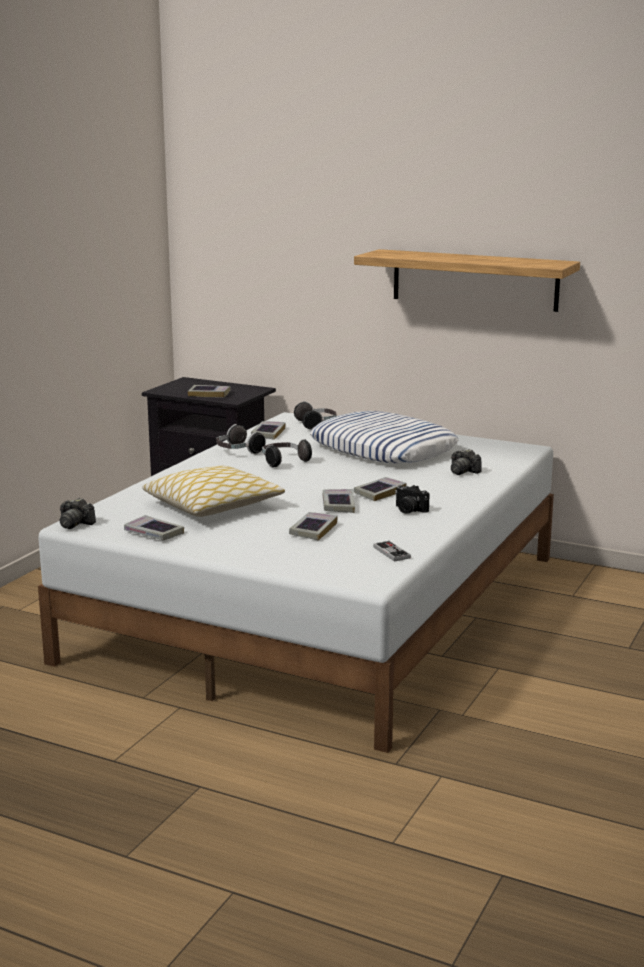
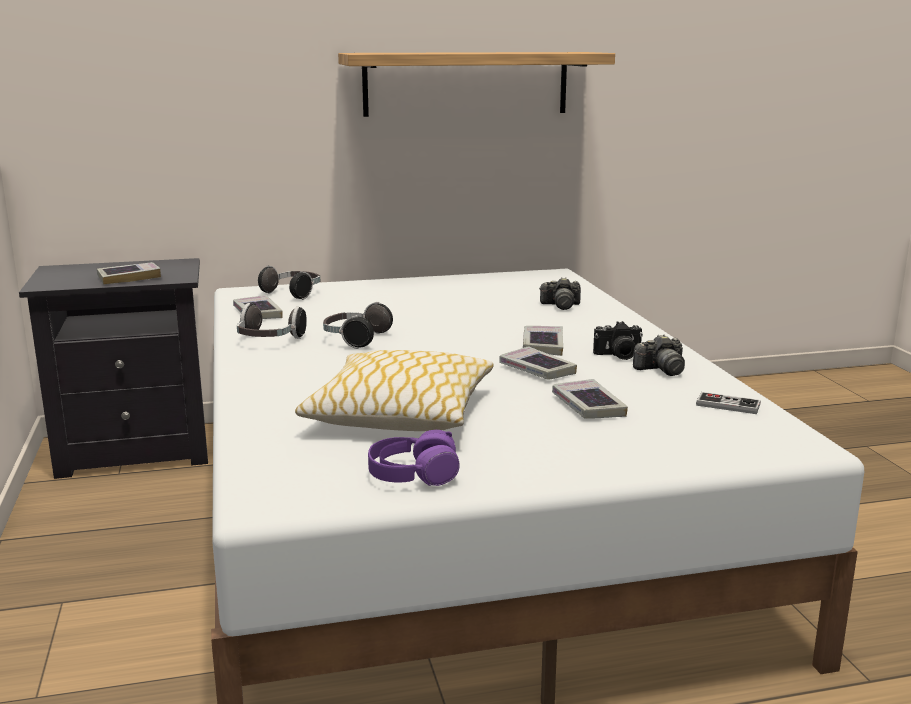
camera: 40 degrees left, 0 degrees up
camera [60,498,96,529] -> camera moved to [633,334,685,376]
book [124,515,184,540] -> purple headphones [368,430,460,486]
pillow [310,411,458,463] -> none

